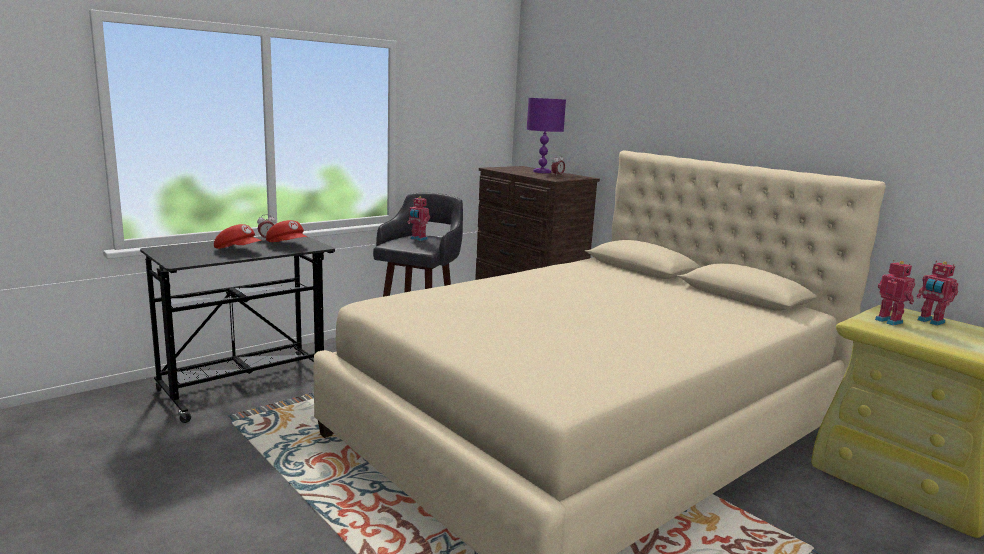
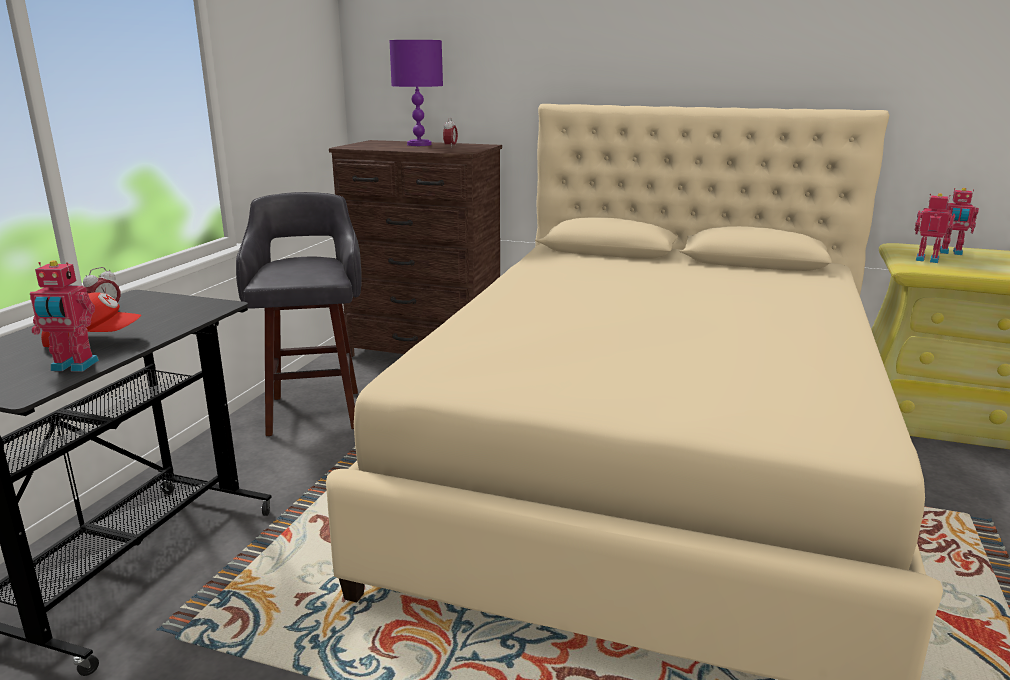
camera: 30 degrees left, 5 degrees up
red cap [266,220,307,242] -> none
toy robot [407,196,430,241] -> toy robot moved to [30,260,99,372]

